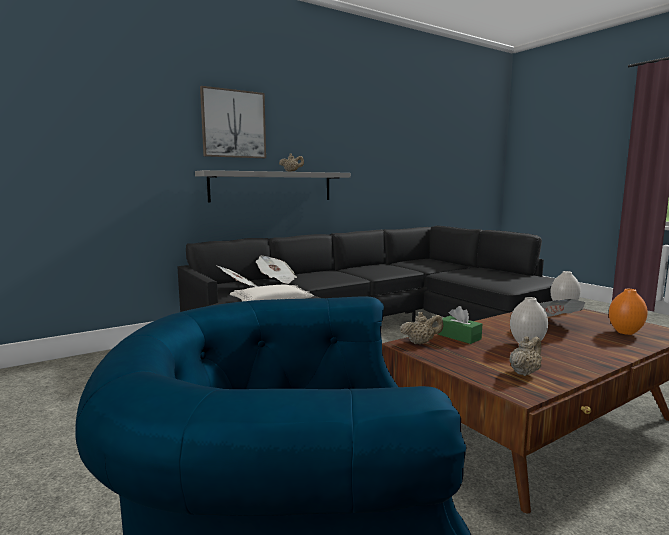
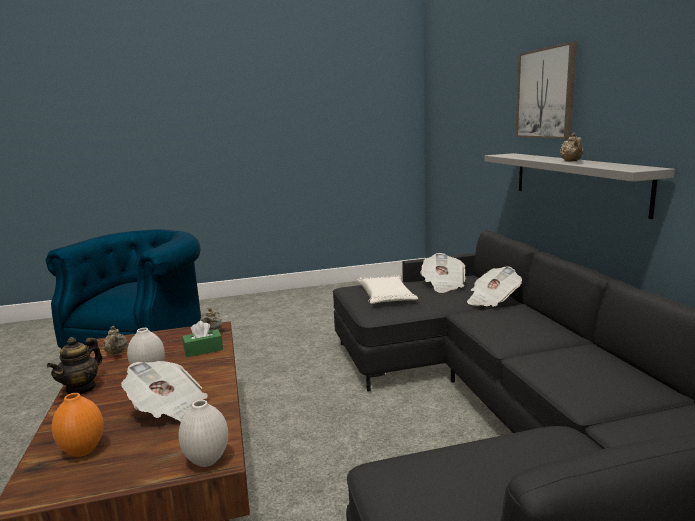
camera: 110 degrees right, 5 degrees up
none -> teapot [47,337,103,395]

